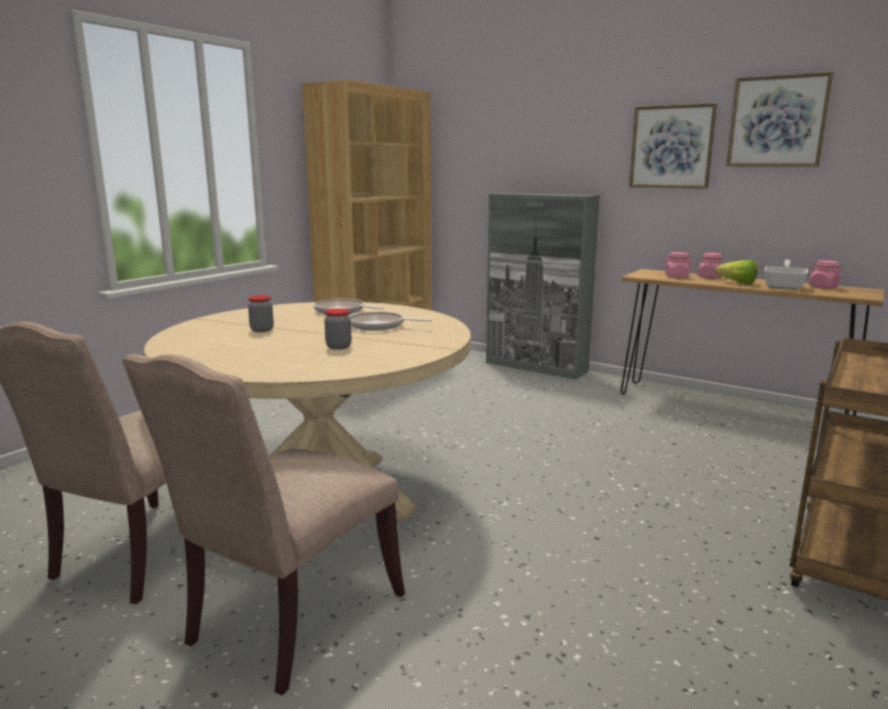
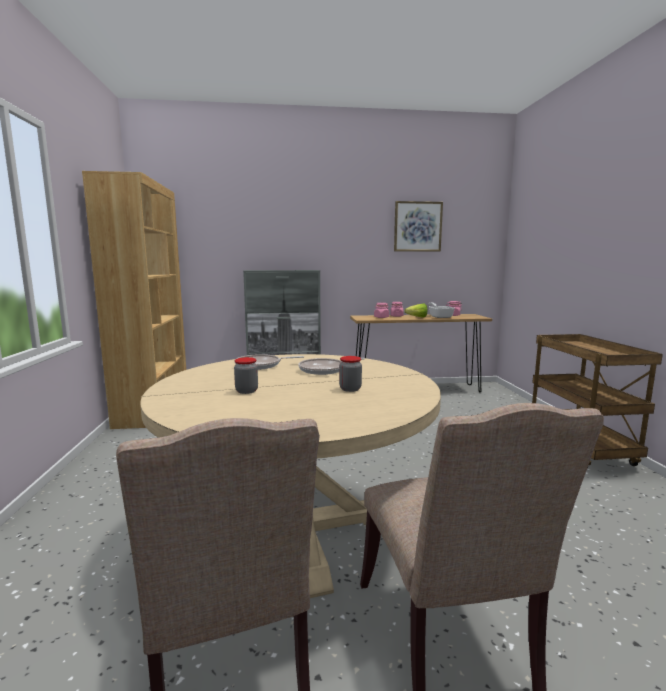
camera: 40 degrees left, 5 degrees down
picture [629,103,717,189] -> none

